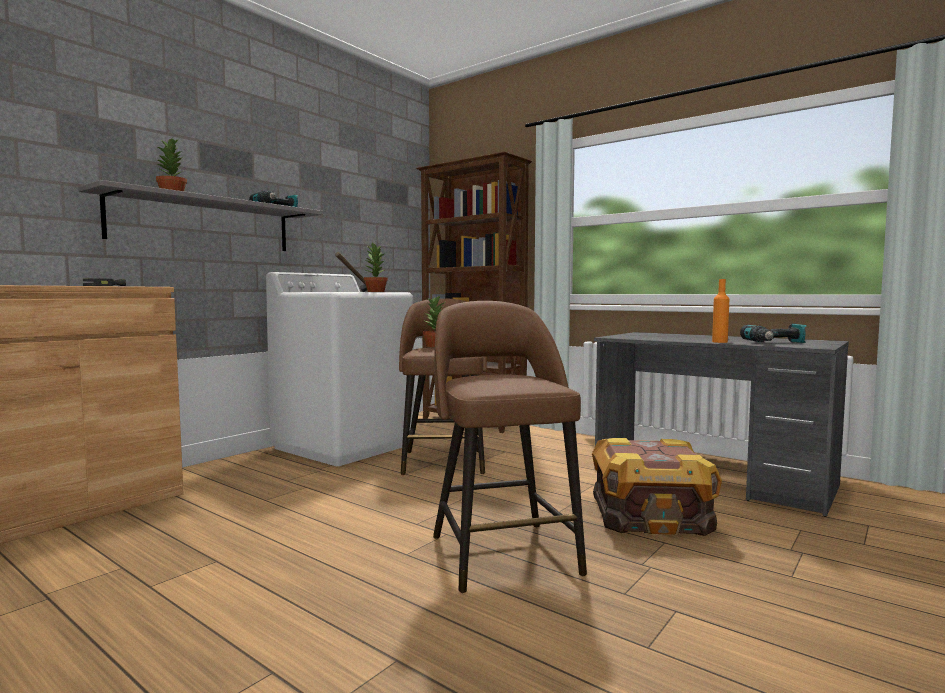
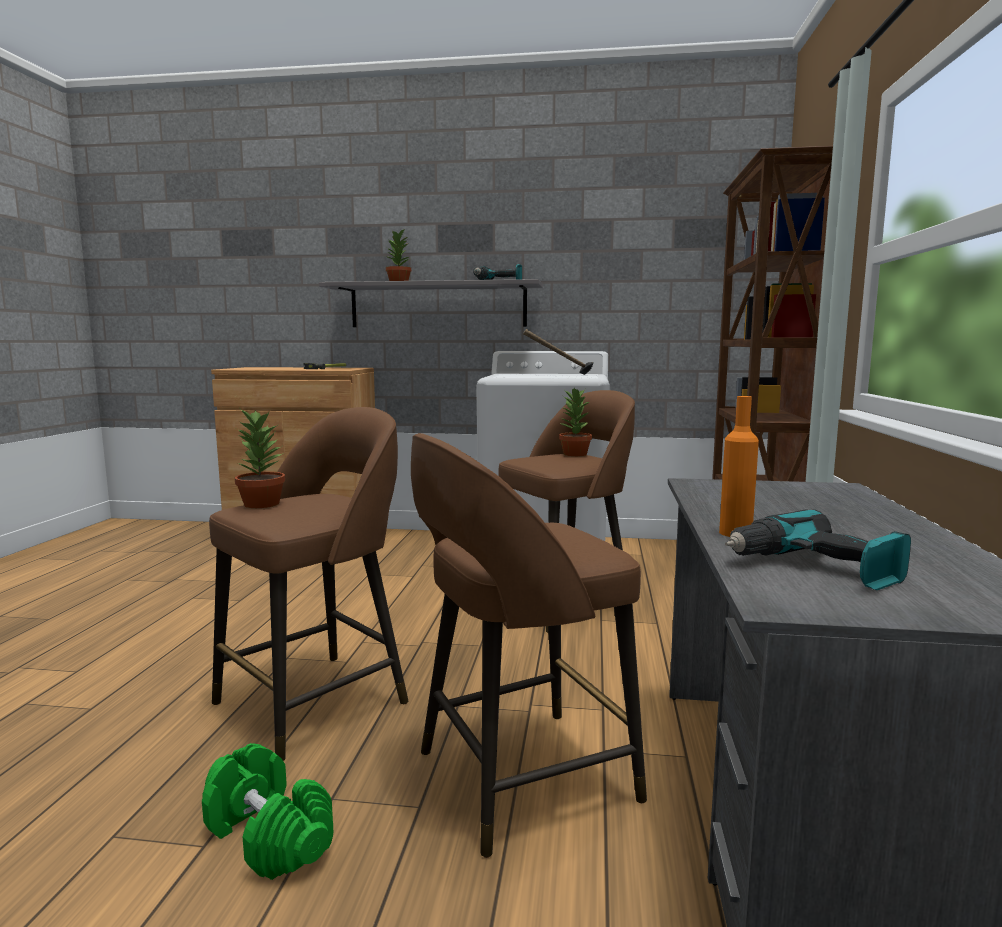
camera: 60 degrees right, 5 degrees up
potted plant [364,242,388,292] -> potted plant moved to [235,410,285,508]
crate [592,438,722,536] -> brown stool [411,433,647,858]
none -> green dumbbell [202,743,333,880]

